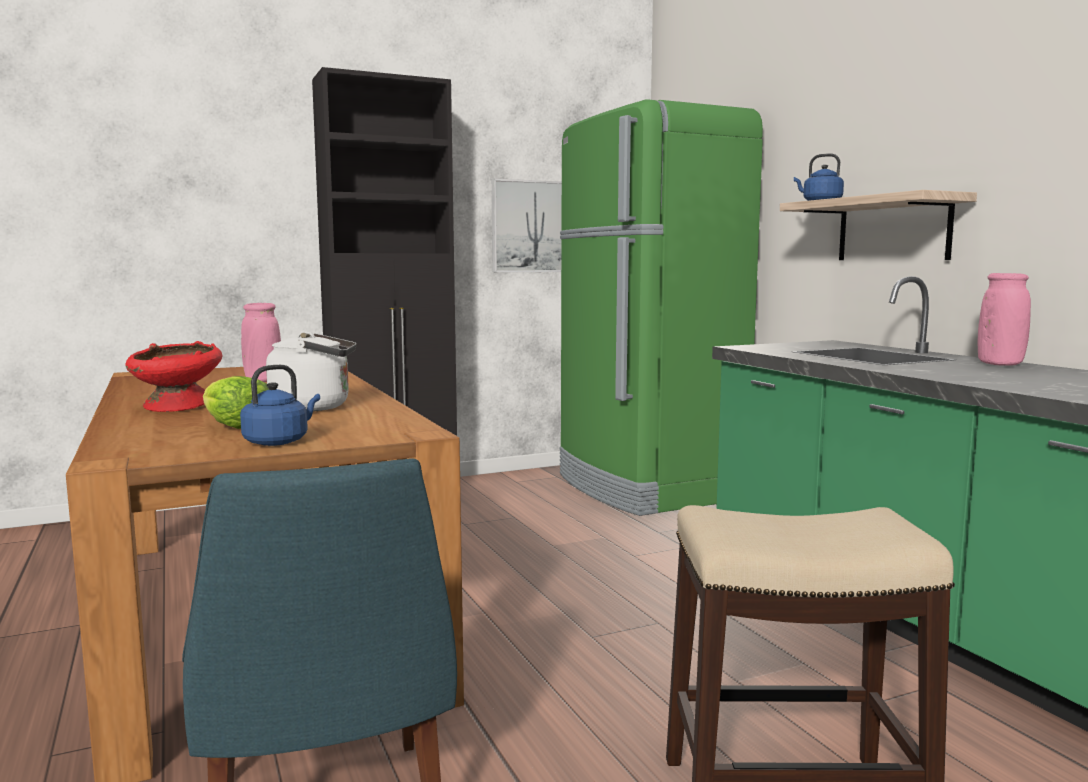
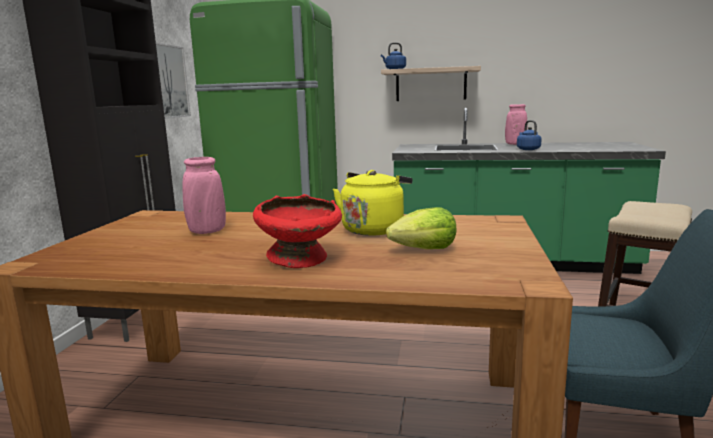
camera: 55 degrees left, 5 degrees up
blue kettle [240,365,320,446] -> blue kettle moved to [517,120,542,150]
white kettle [266,332,356,411] -> yellow kettle [333,170,413,236]

